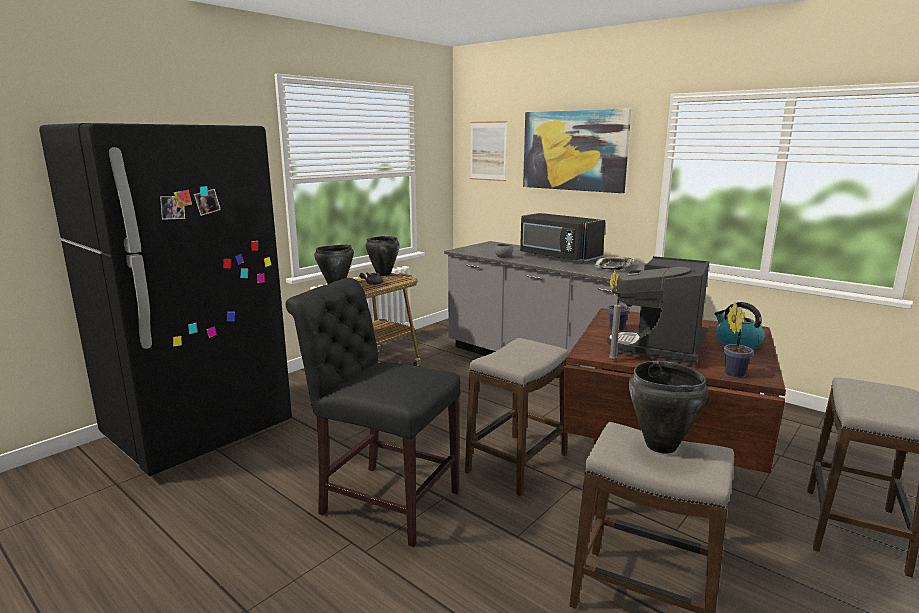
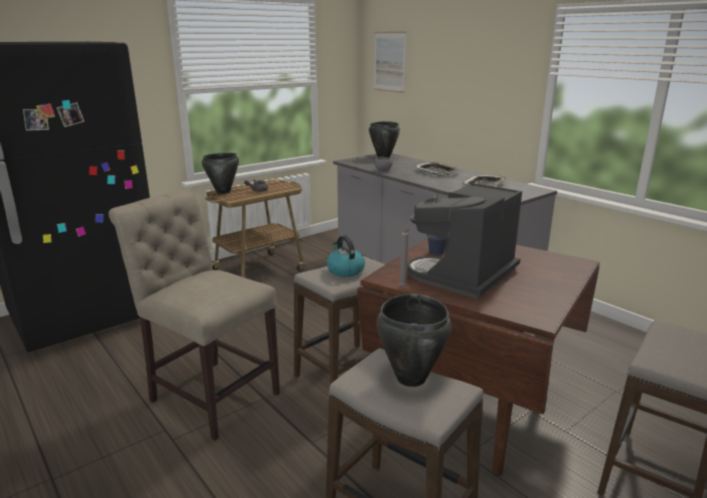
camera: 10 degrees right, 5 degrees up
black chair [286,278,461,547] -> beige chair [109,190,280,441]
black cooking pot [365,236,400,276] -> black cooking pot moved to [369,121,400,158]
black microwave [520,213,605,263] -> tray [414,162,460,176]
picture [523,109,631,193] -> none
kettle [714,302,765,349] -> kettle moved to [327,235,365,277]
potted plant [724,303,754,377] -> none

